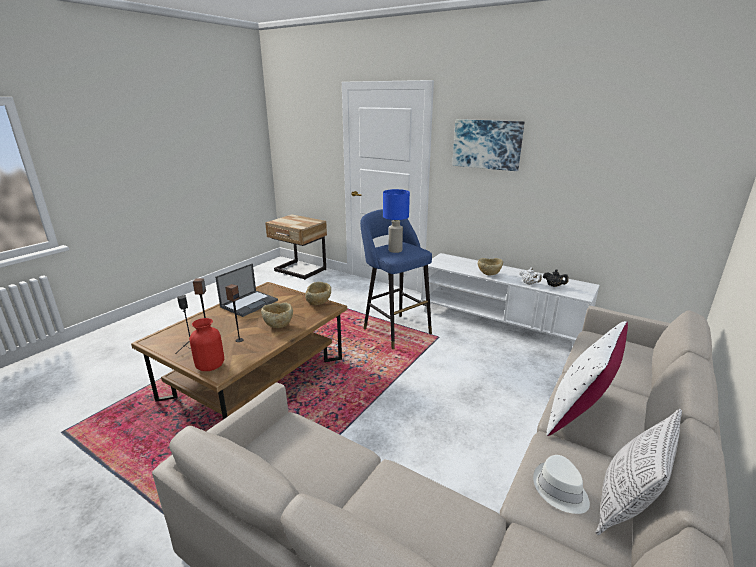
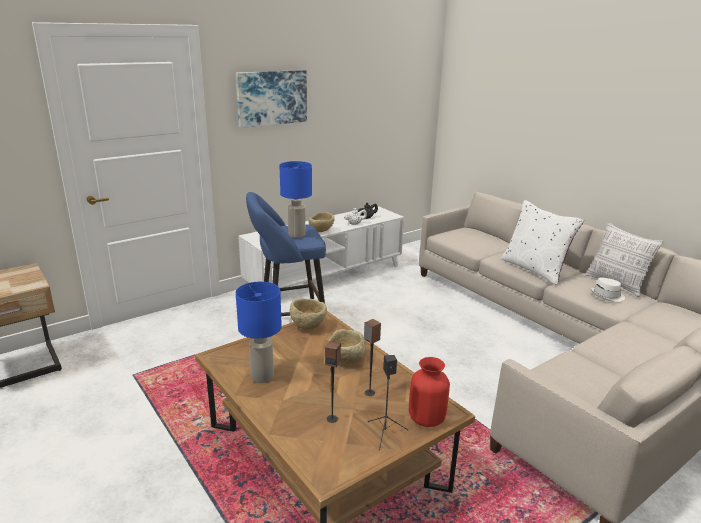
camera: 70 degrees left, 0 degrees up
laptop [215,263,278,317] -> blue table lamp [236,282,282,383]

